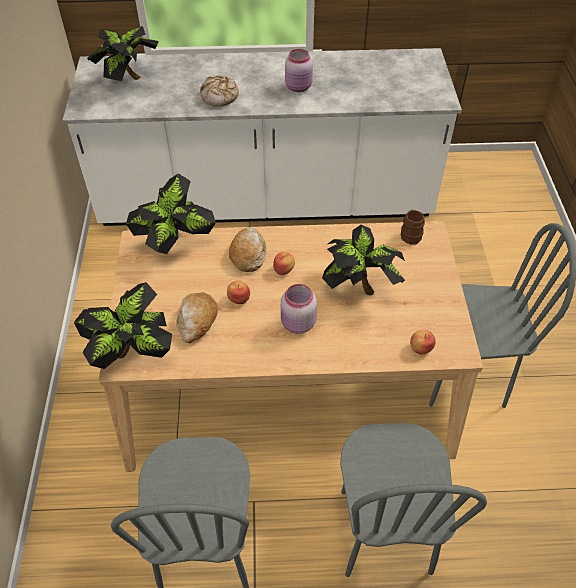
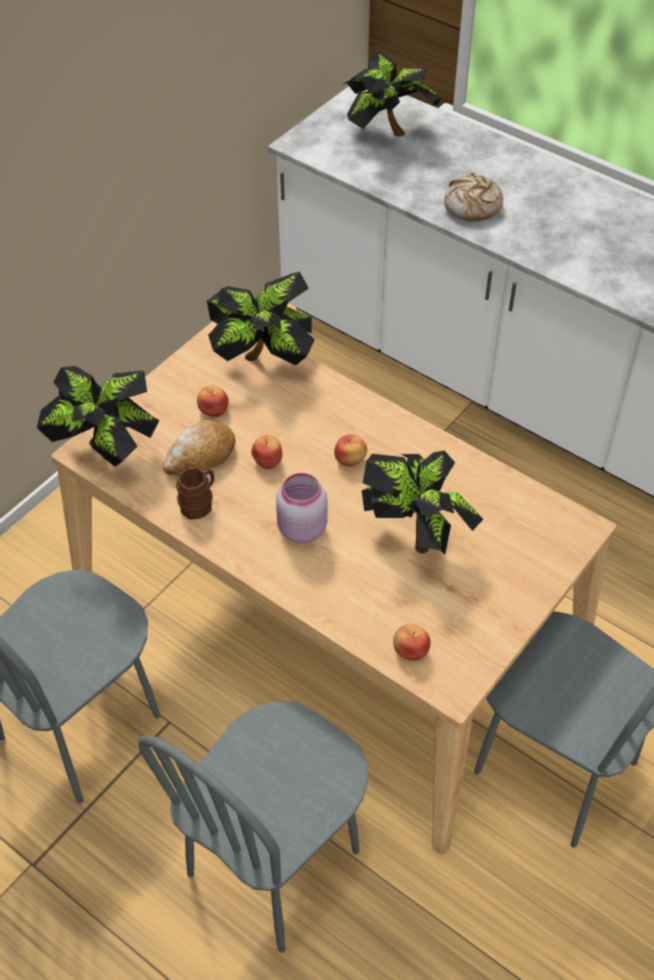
camera: 40 degrees right, 0 degrees up
bread [229,227,266,272] -> none
pink jar [285,49,313,92] -> none
brown mug [401,210,425,244] -> brown mug moved to [176,467,214,520]
none -> apple [197,385,229,417]

